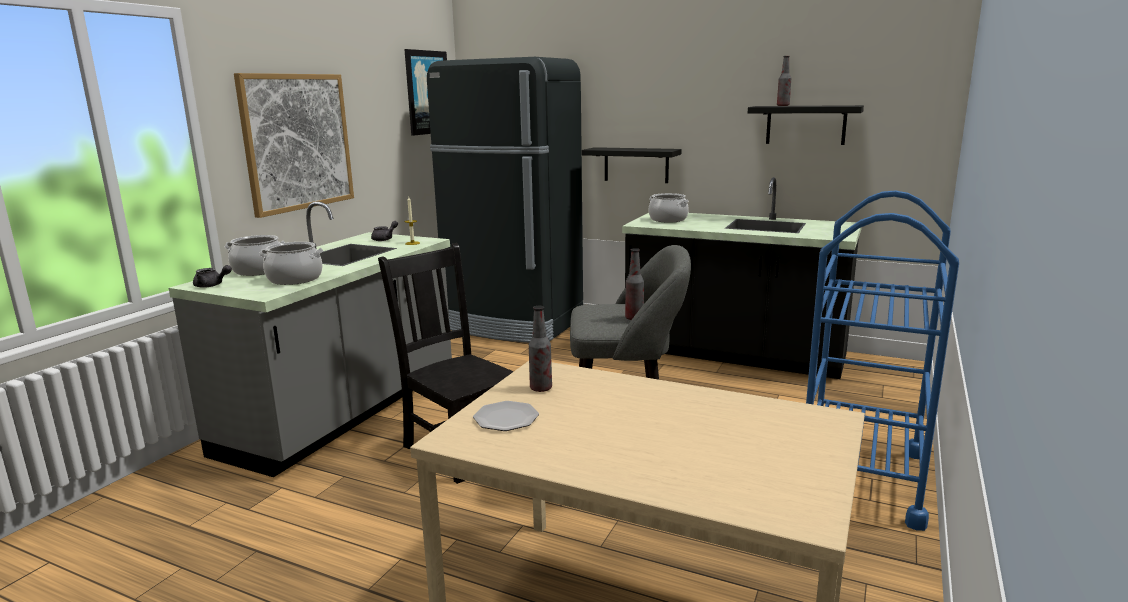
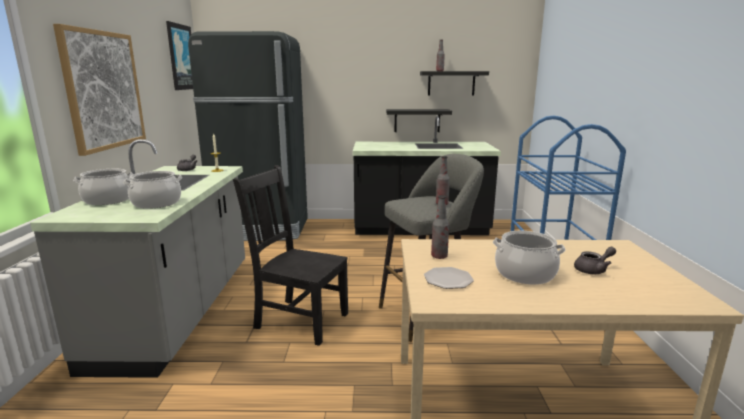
camera: 25 degrees left, 0 degrees up
grey teapot [193,265,232,288] -> grey teapot moved to [574,247,616,274]
black shelf [582,147,681,183] -> black shelf moved to [386,109,452,132]
cooking pot [649,193,689,223] -> cooking pot moved to [493,231,566,285]

